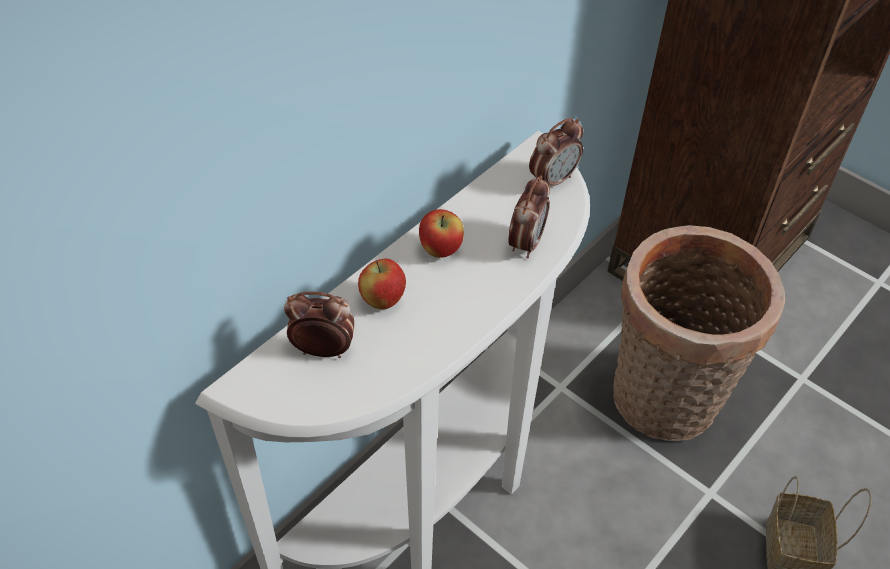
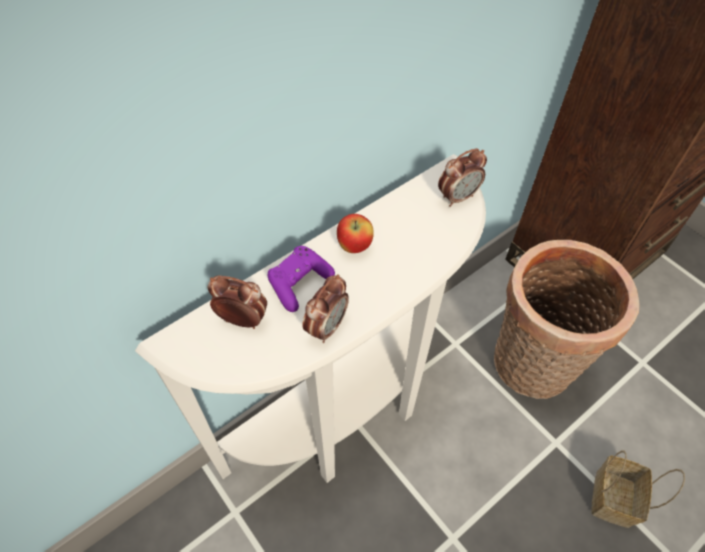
camera: 10 degrees right, 5 degrees up
apple [358,259,406,309] -> purple game controller [268,246,335,312]
alarm clock [508,175,550,258] -> alarm clock moved to [302,274,349,343]

